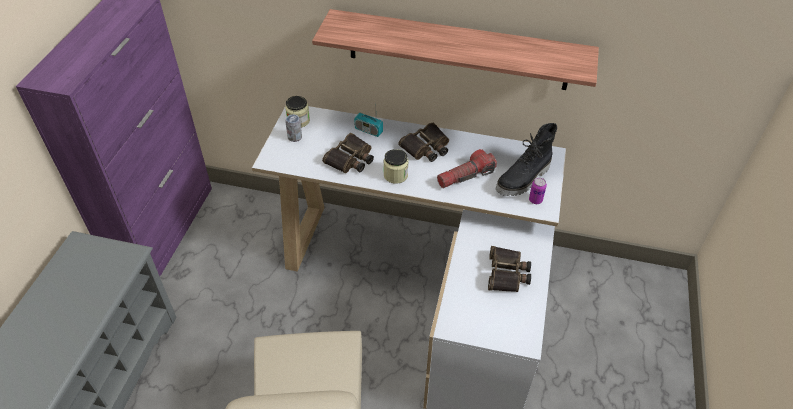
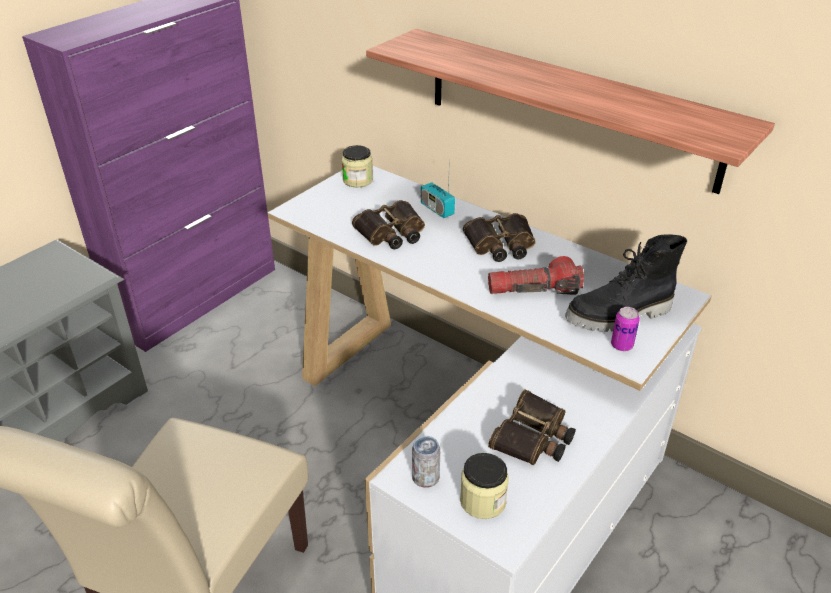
camera: 25 degrees right, 10 degrees down
can [285,114,302,142] -> can moved to [412,436,440,488]
jar [384,149,408,184] -> jar moved to [460,453,509,519]

